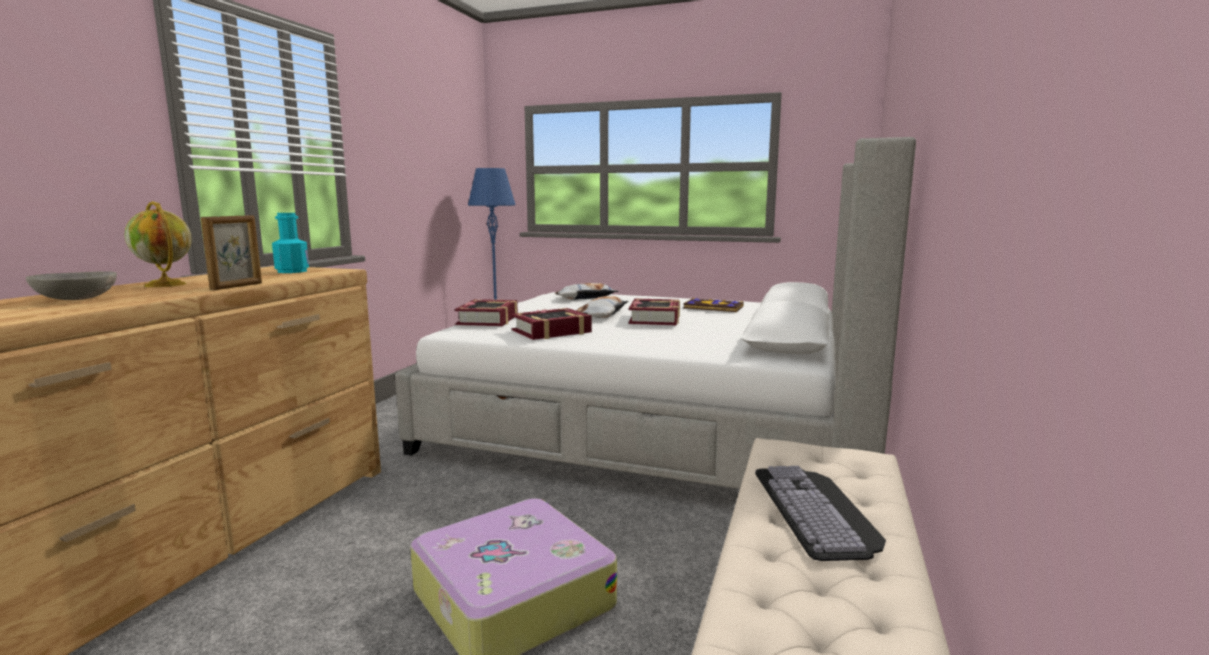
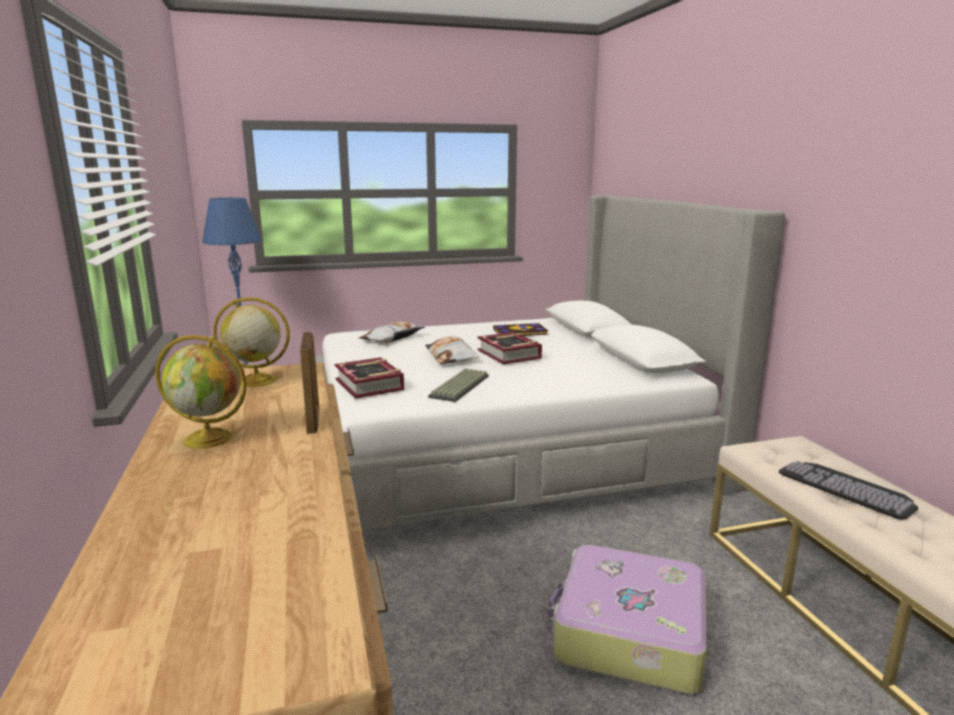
camera: 35 degrees left, 5 degrees up
grey bowl [26,271,117,300] -> none
turquoise bottle [272,213,309,273] -> globe [213,297,290,387]
book [511,308,592,340] -> keyboard [428,369,489,402]

